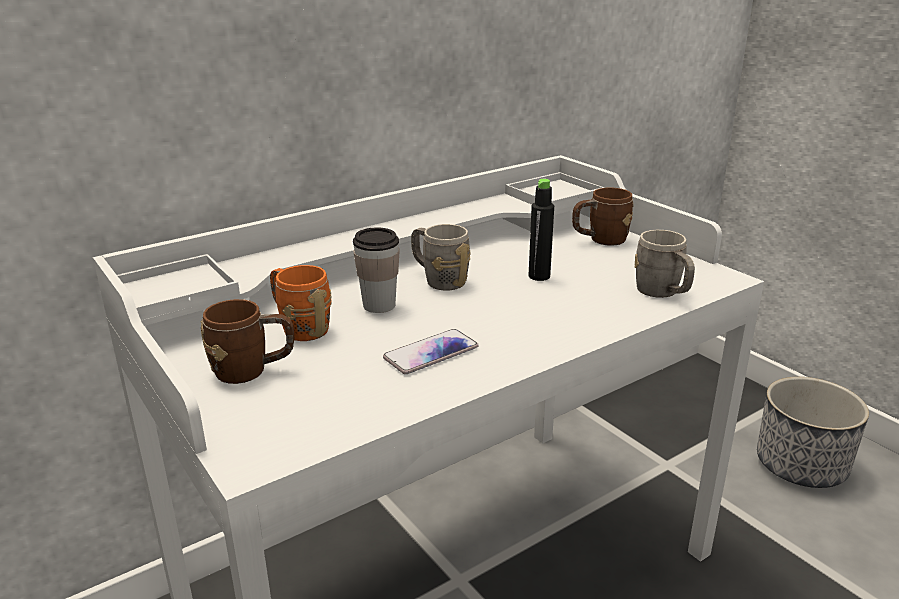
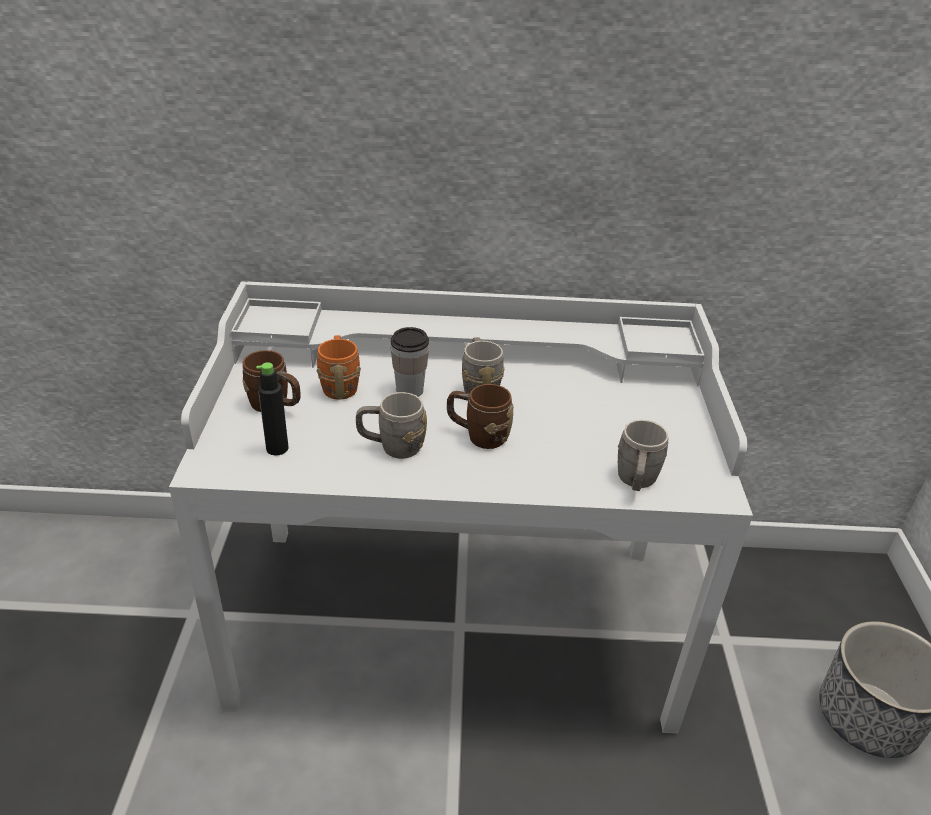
camera: 35 degrees right, 10 degrees up
phone [383,329,478,374] -> grey mug [356,392,427,459]
black bottle [528,179,554,281] -> black bottle moved to [256,362,288,456]
brown mug [572,187,634,246] -> brown mug moved to [447,384,514,449]

